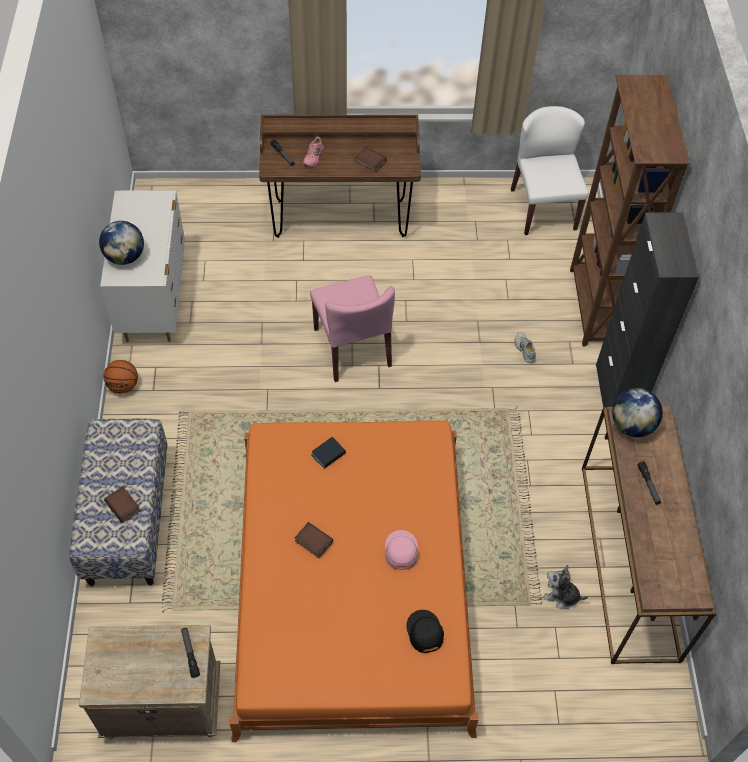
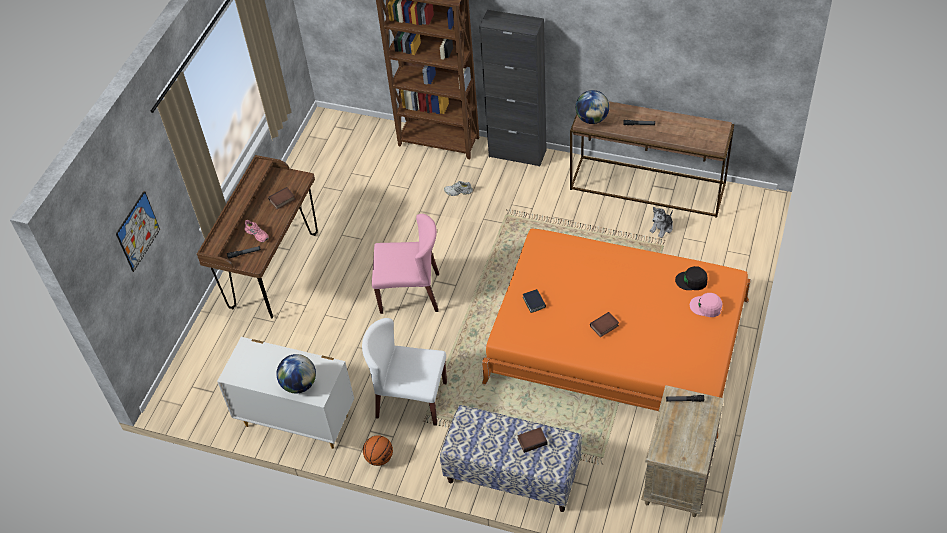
camera: 65 degrees left, 5 degrees down
pink cap [385,530,418,570] -> pink cap moved to [690,293,722,317]
white chair [511,106,589,235] -> white chair moved to [362,318,447,426]
none -> picture [116,191,160,272]

